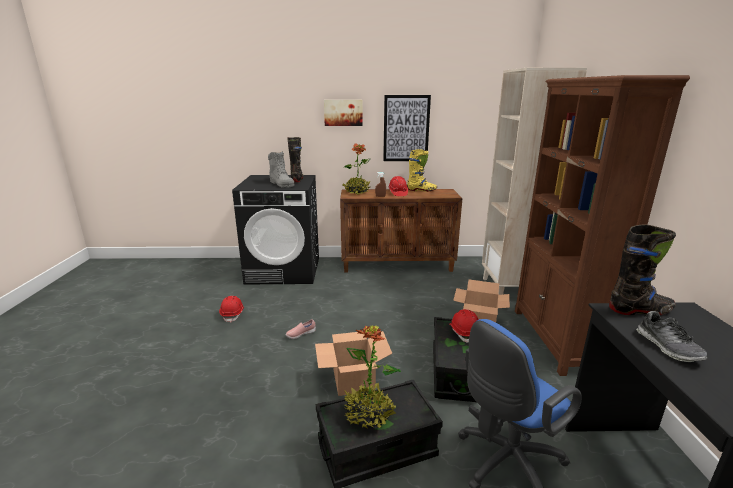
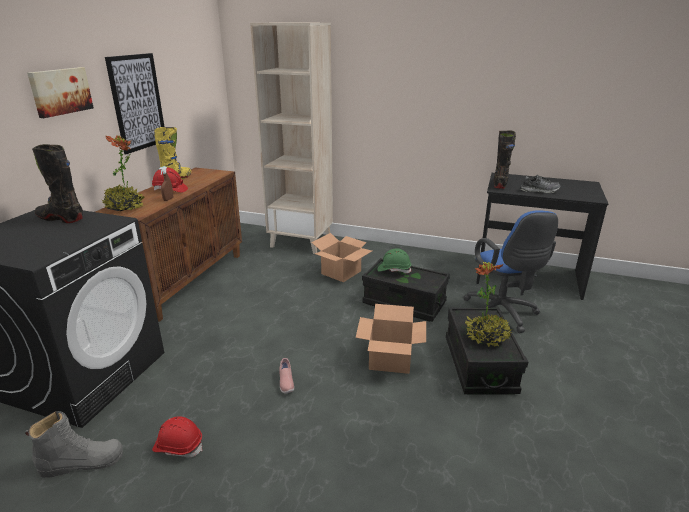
camera: 70 degrees left, 5 degrees up
grey boot [268,151,294,188] -> grey boot moved to [25,411,123,478]
red hard hat [449,309,479,343] -> green hard hat [378,248,411,273]
brown bookcase [515,75,690,376] -> none

